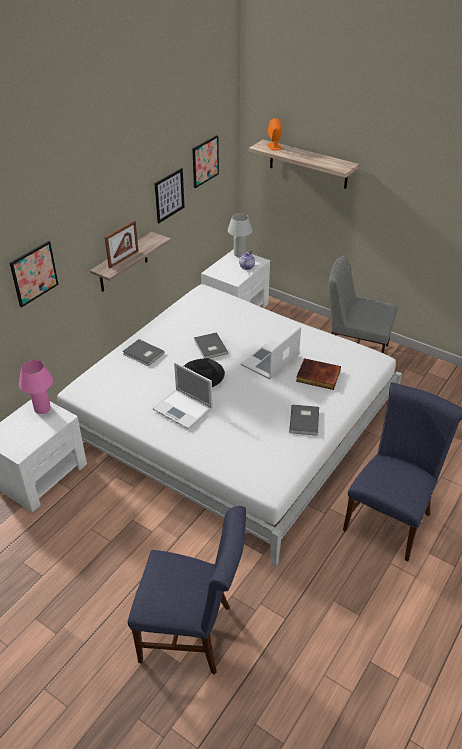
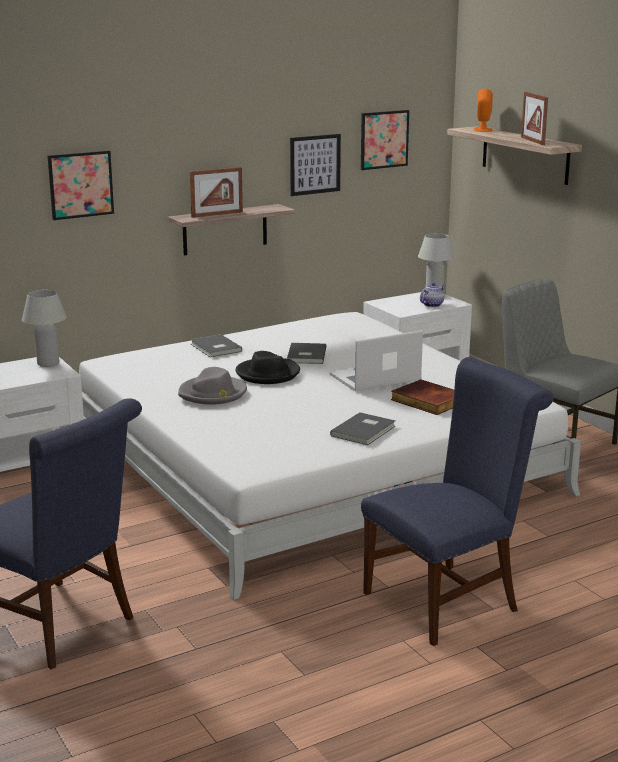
camera: 25 degrees right, 20 degrees down
pink table lamp [19,360,53,414] -> white table lamp [22,290,67,367]
laptop [153,362,213,430] -> grey hat [178,367,247,405]
none -> picture frame [521,92,548,145]

